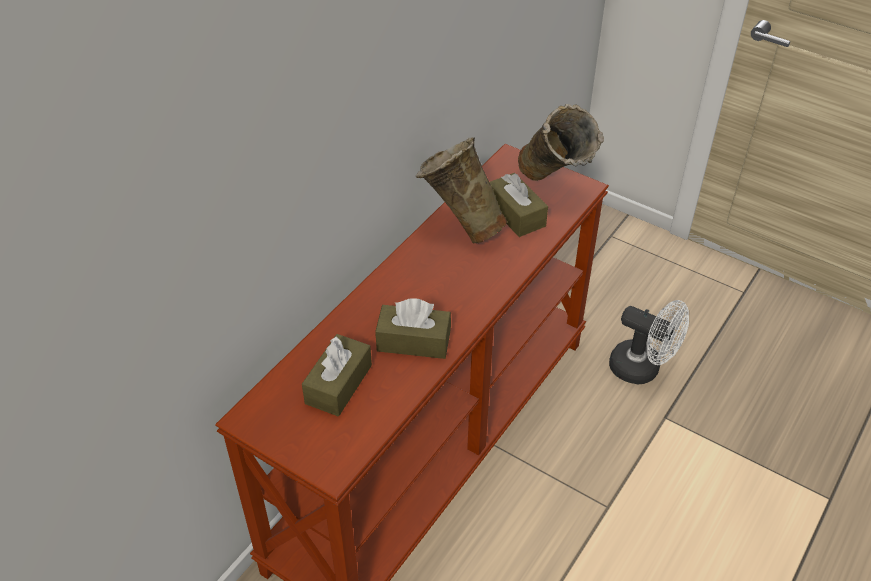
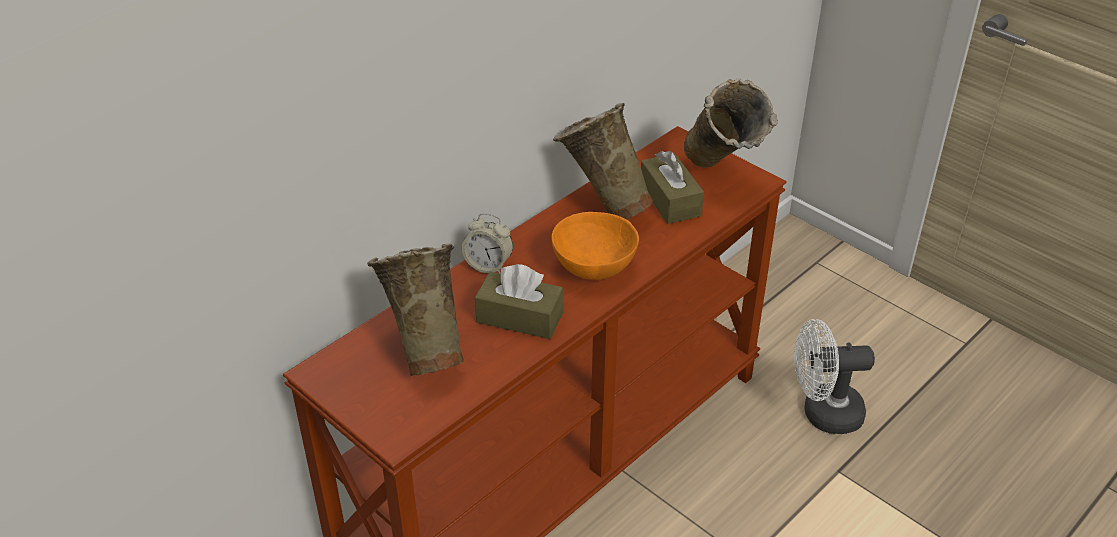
camera: 10 degrees right, 5 degrees down
brown tissue box [302,334,372,416] -> beige vase [367,243,464,376]
white fan [609,300,689,384] -> white fan turned 135 degrees clockwise [794,319,875,434]
none -> alarm clock [462,213,513,274]
none -> orange bowl [551,212,639,280]

